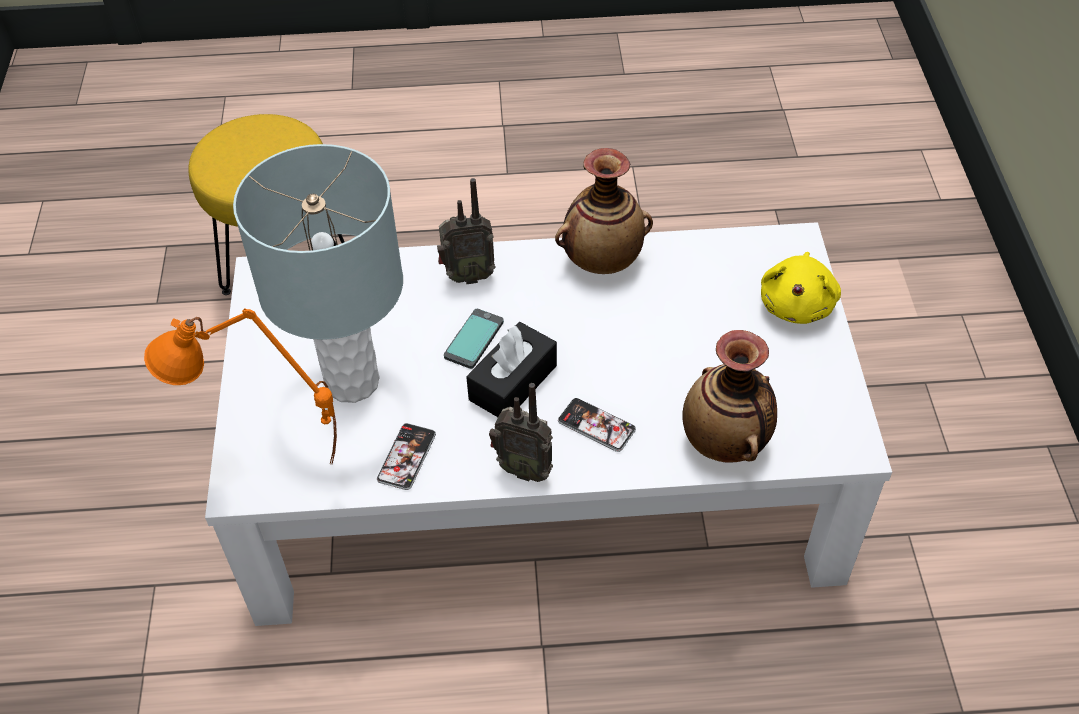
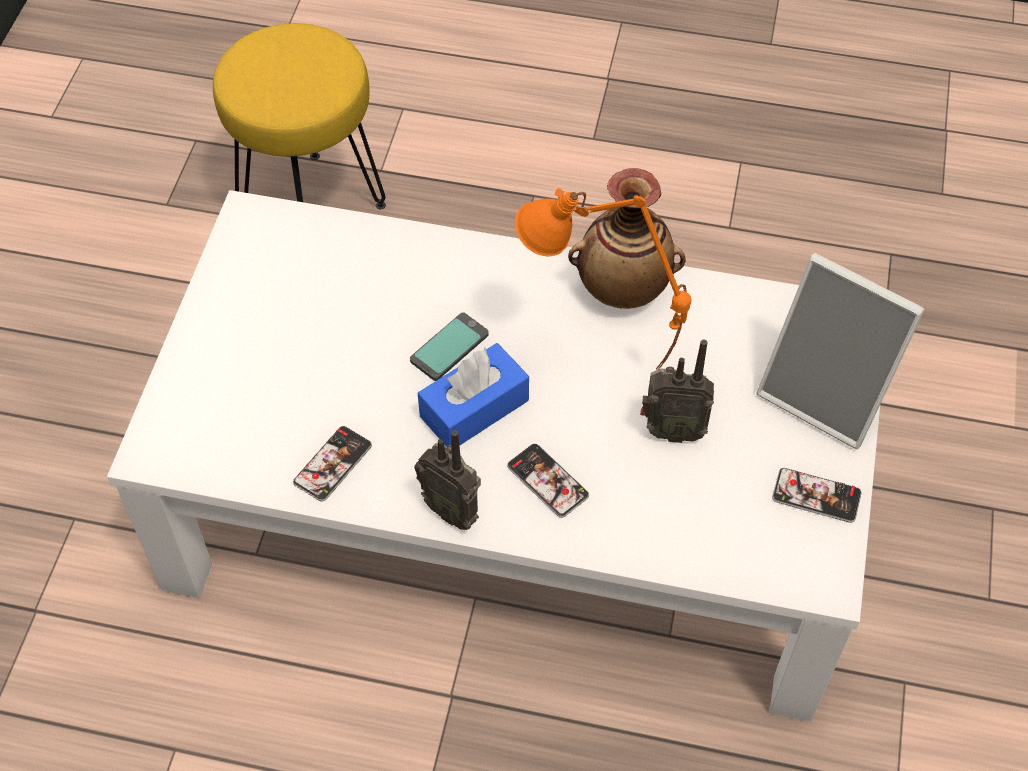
camera: 15 degrees right, 5 degrees up
orange table lamp [144,308,337,465] -> orange table lamp moved to [515,188,691,370]
grey table lamp [233,144,403,403] -> none
radio [437,178,496,284] -> radio moved to [640,340,714,443]
black tissue box [466,322,557,417] -> blue tissue box [418,343,529,447]
vase [682,330,777,463] -> none
yellow plush toy [761,252,841,324] -> picture frame [756,253,925,449]
none -> phone [772,468,862,523]

